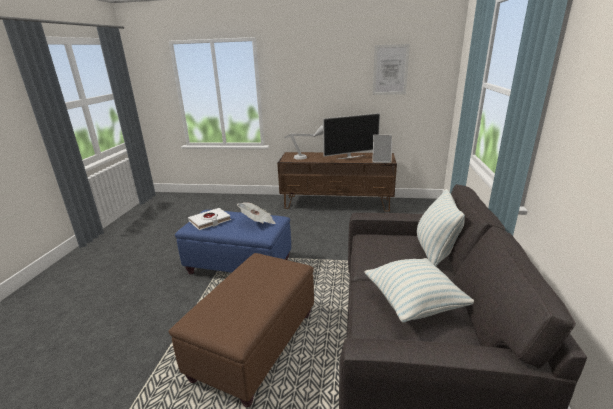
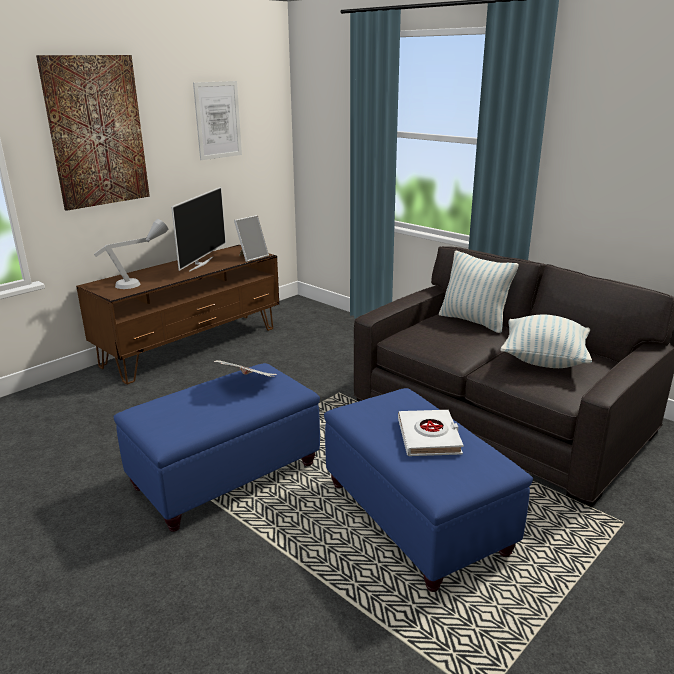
camera: 55 degrees left, 0 degrees up
brown ottoman [169,253,314,407] -> blue ottoman [324,388,533,592]
white book [188,208,231,230] -> white book moved to [398,410,464,456]
none -> picture [36,55,150,211]

